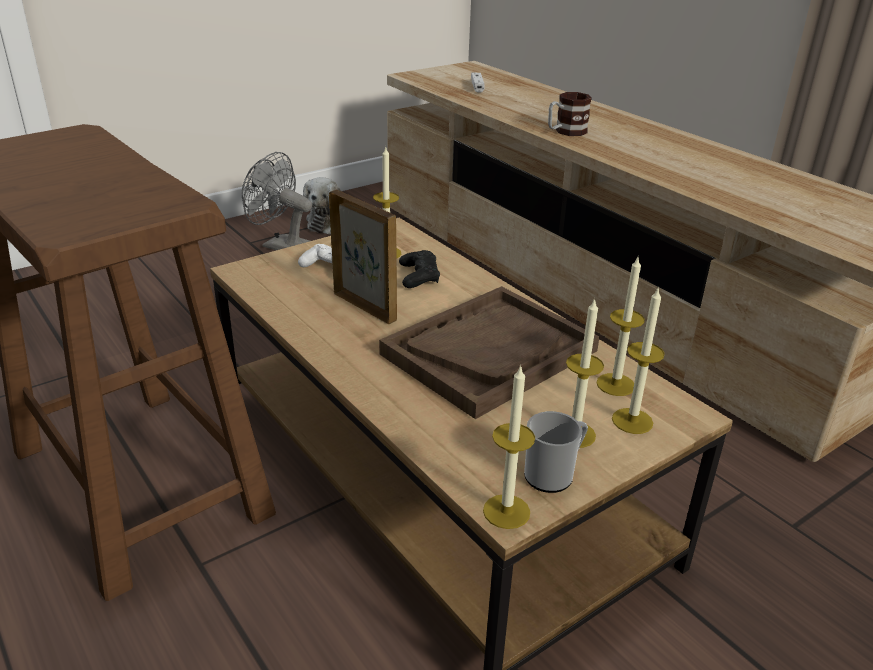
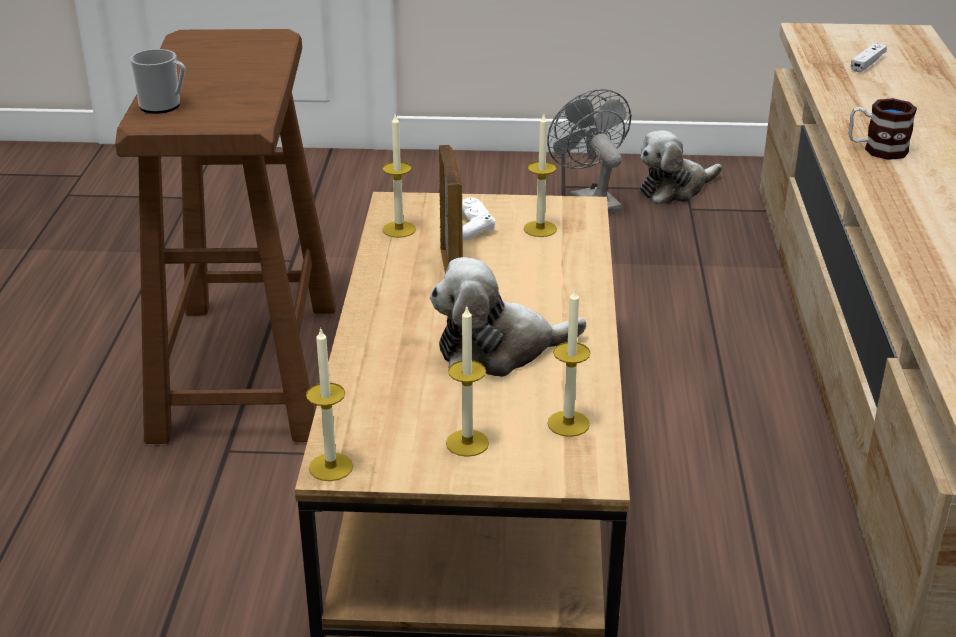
camera: 40 degrees right, 0 degrees up
brown tray [379,286,599,419] -> plush toy [430,257,586,377]
black game controller [399,250,440,288] -> none
mug [524,411,588,493] -> mug moved to [130,49,185,114]
candle [612,287,665,434] -> candle moved to [383,115,416,238]

